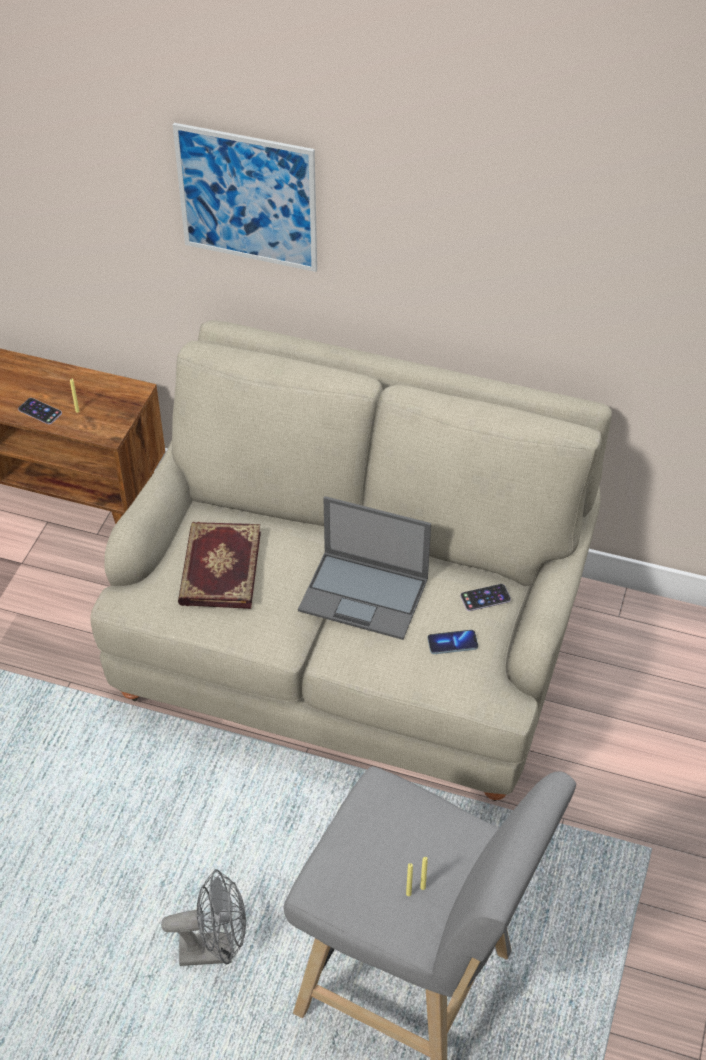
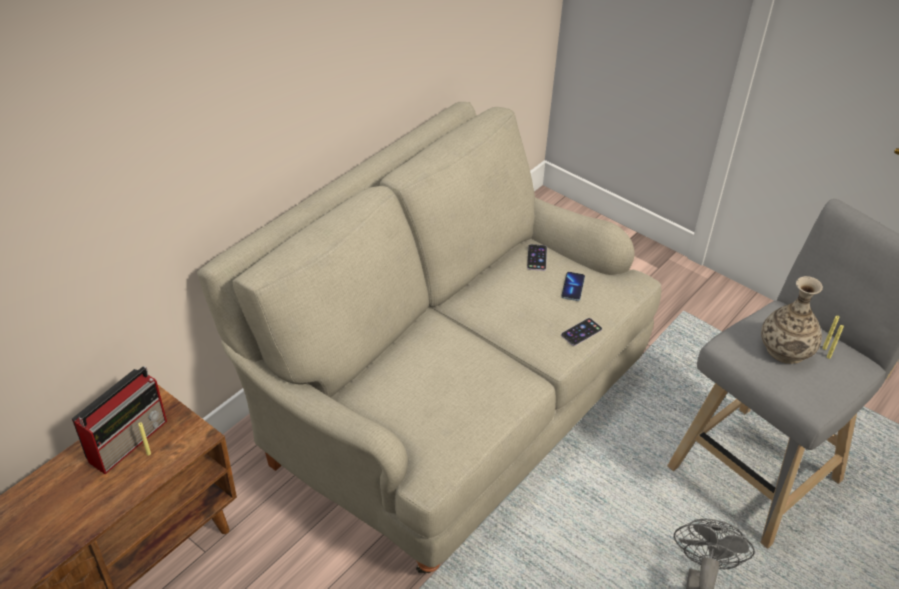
camera: 70 degrees left, 5 degrees down
phone [18,398,62,424] -> phone moved to [561,318,602,346]
picture [173,123,317,272] -> none
book [178,522,261,609] -> none
laptop [298,496,431,640] -> none
none -> radio [72,366,167,474]
none -> vase [761,276,823,364]

